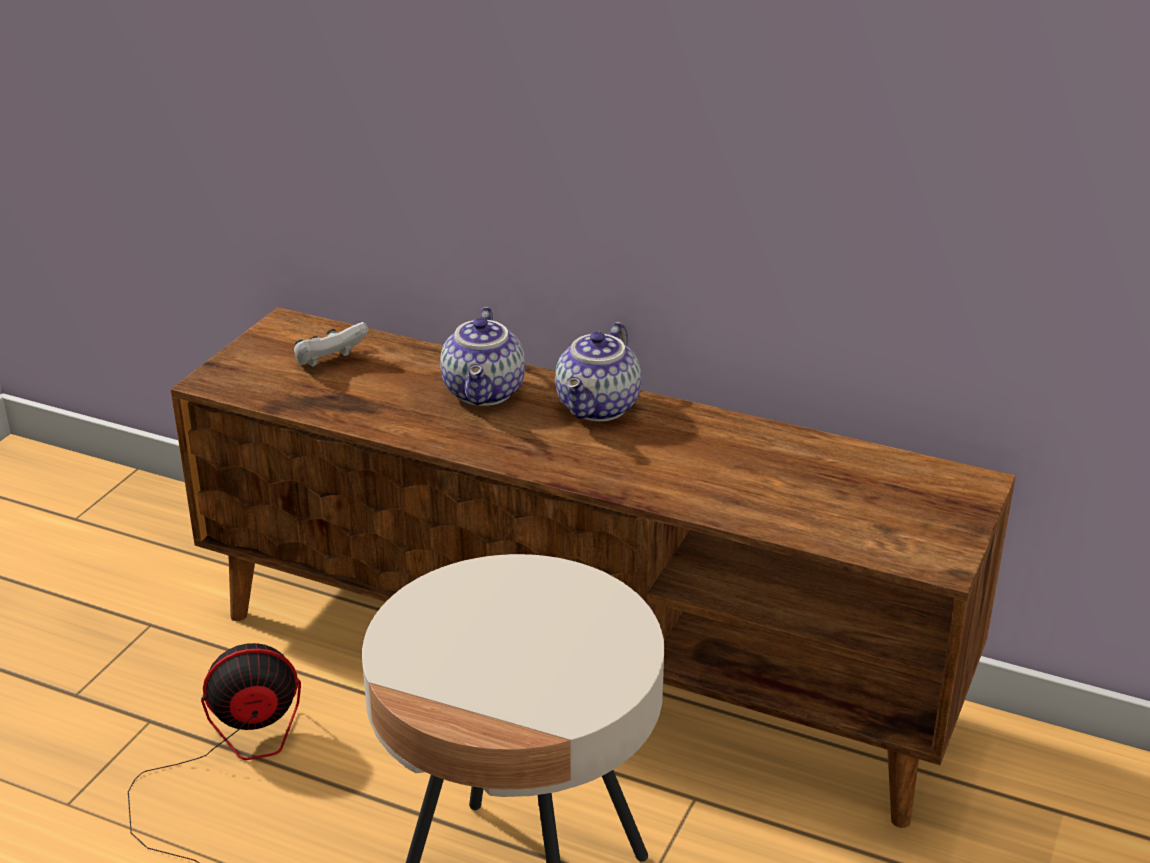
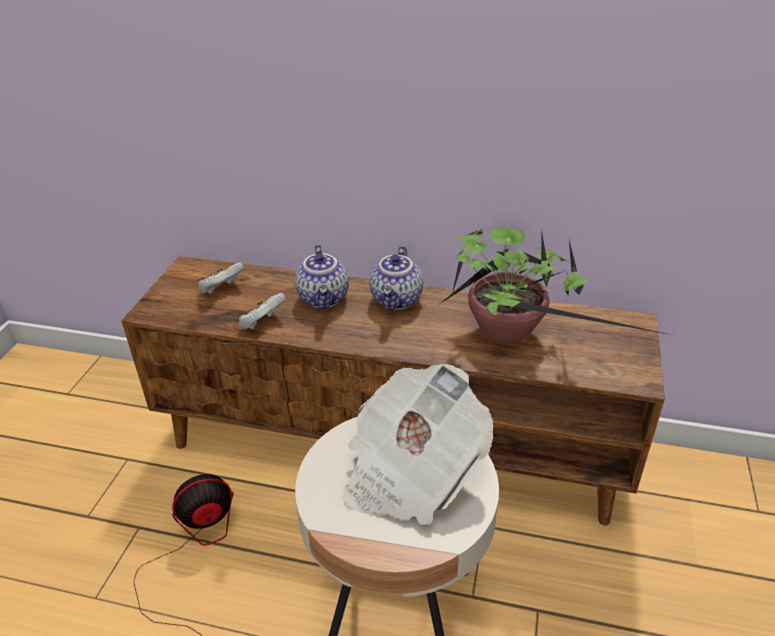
camera: 10 degrees left, 5 degrees up
none -> white game controller [238,293,286,329]
none -> newspaper [343,364,493,525]
none -> potted plant [441,228,671,343]

